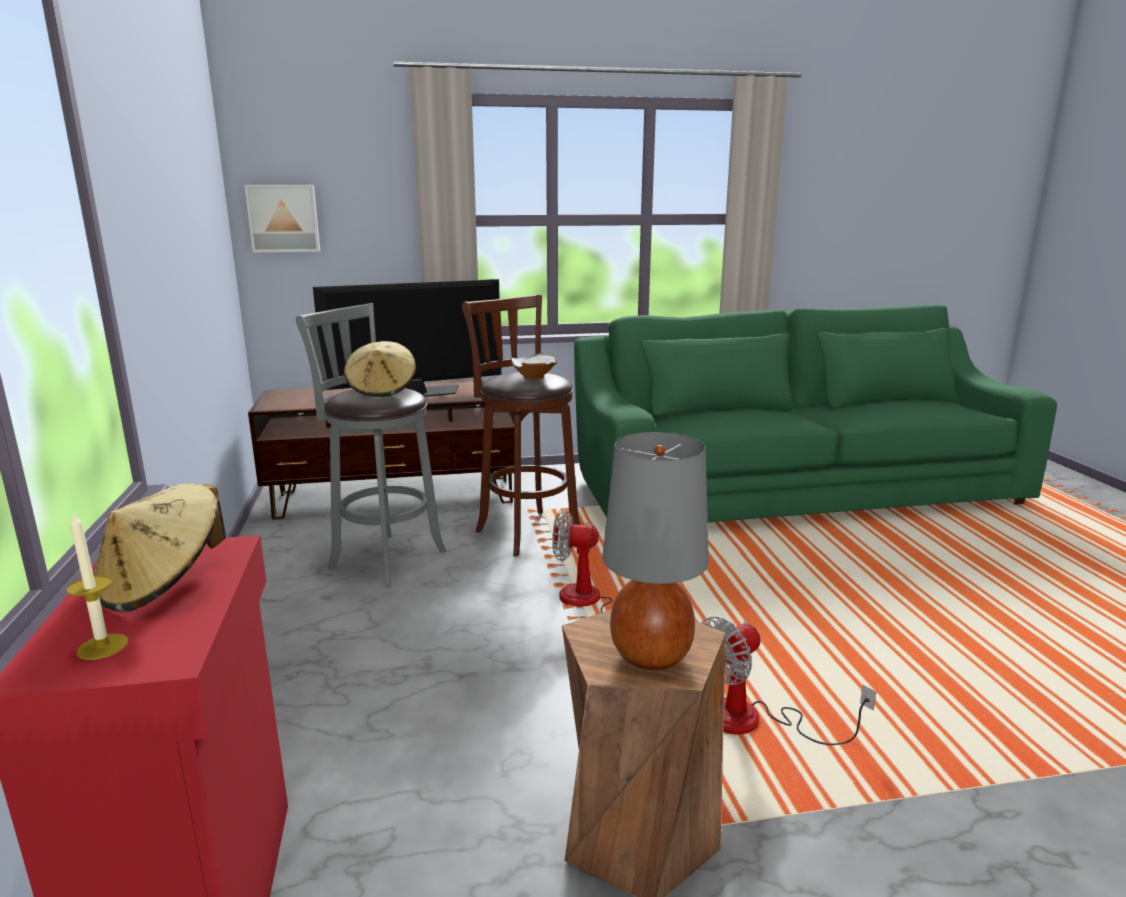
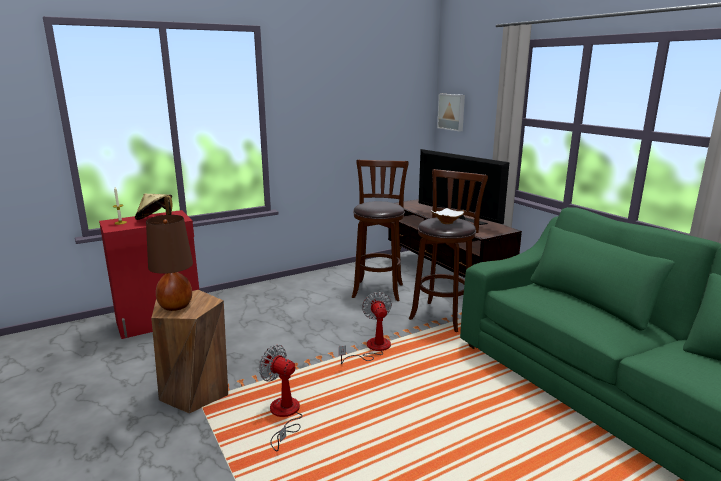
camera: 70 degrees right, 0 degrees up
grey stool [296,303,446,587] -> brown stool [352,159,409,301]
beige hat [344,341,416,397] -> none
grey table lamp [603,432,709,670] -> brown table lamp [146,215,193,311]

